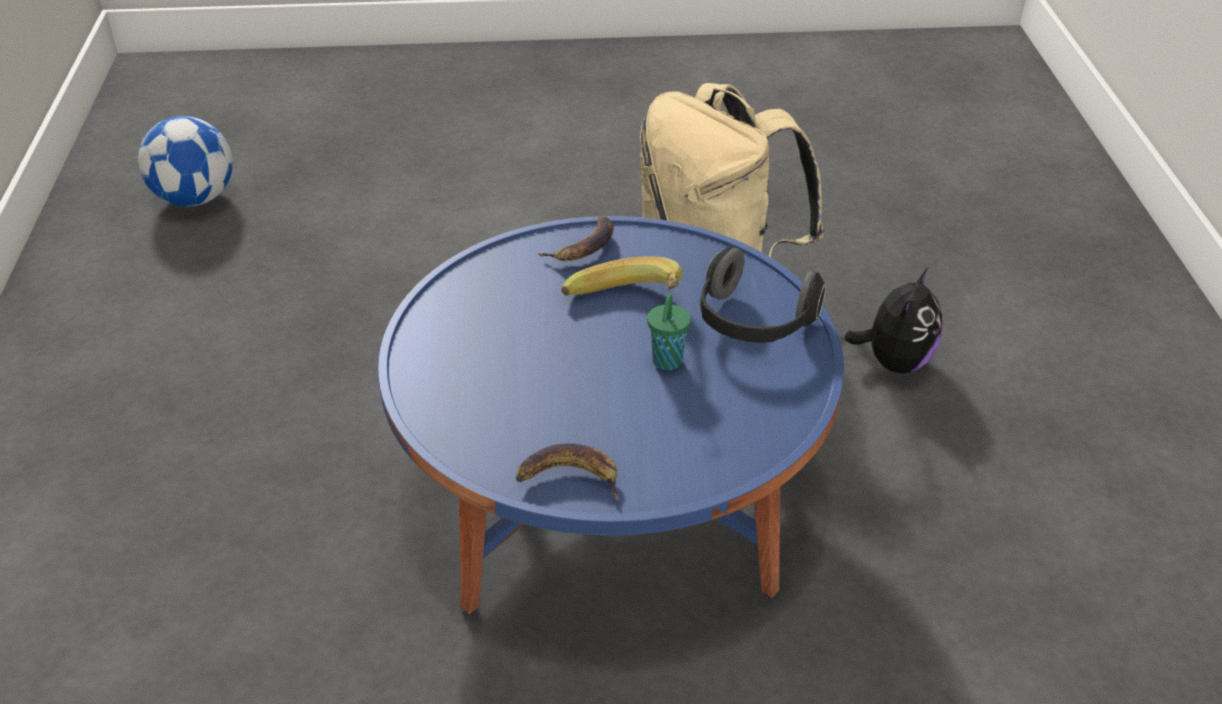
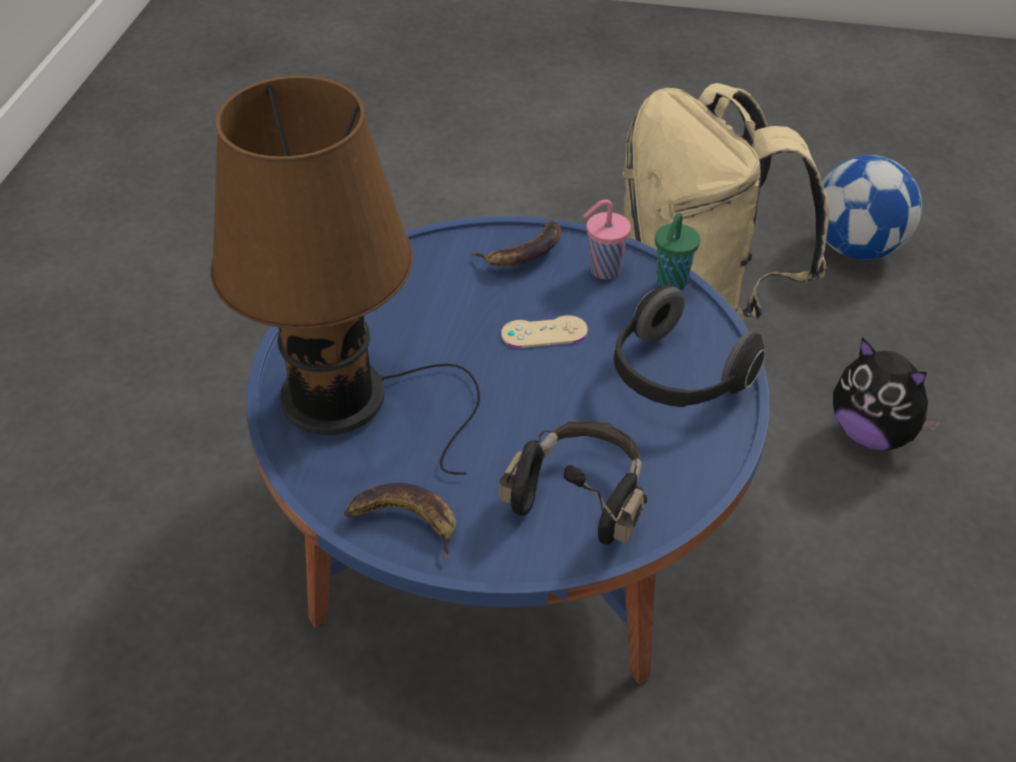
camera: 15 degrees right, 5 degrees up
football [138,116,233,207] -> football moved to [814,155,922,260]
banana [562,256,683,296] -> beige game controller [501,315,588,348]
green cup [647,294,691,370] -> green cup moved to [655,213,700,291]
plush toy [844,267,943,374] -> plush toy turned 90 degrees clockwise [833,337,942,450]
none -> brown table lamp [210,75,480,475]
none -> black headphones [499,421,647,545]
none -> pink cup [583,200,631,280]

